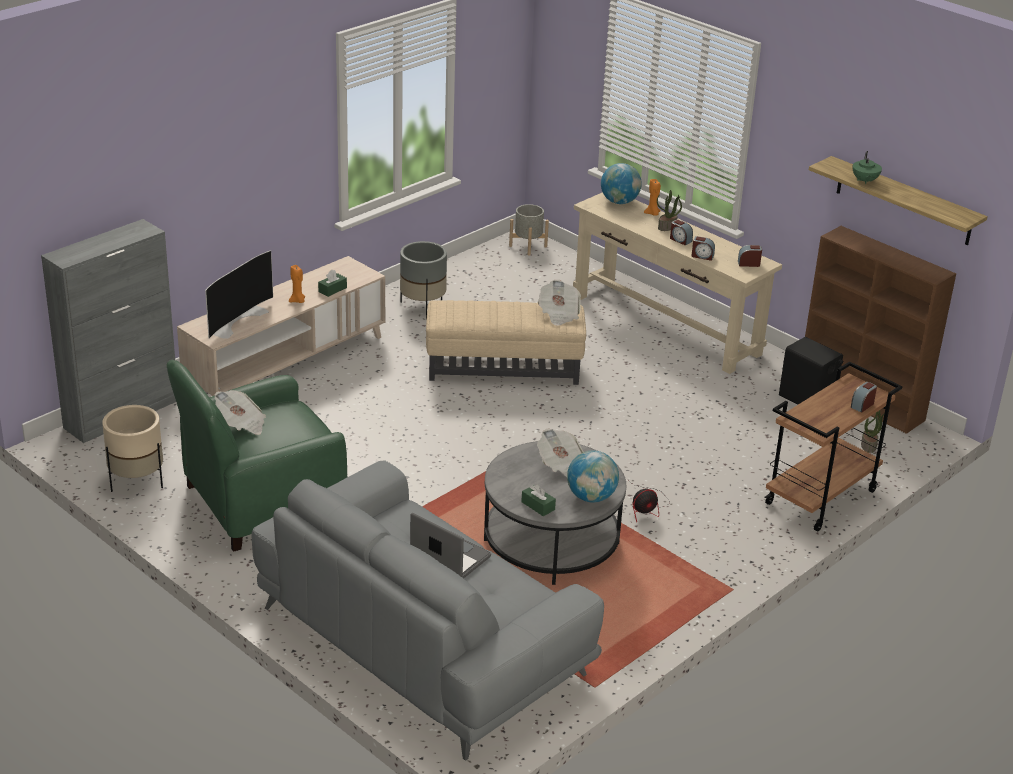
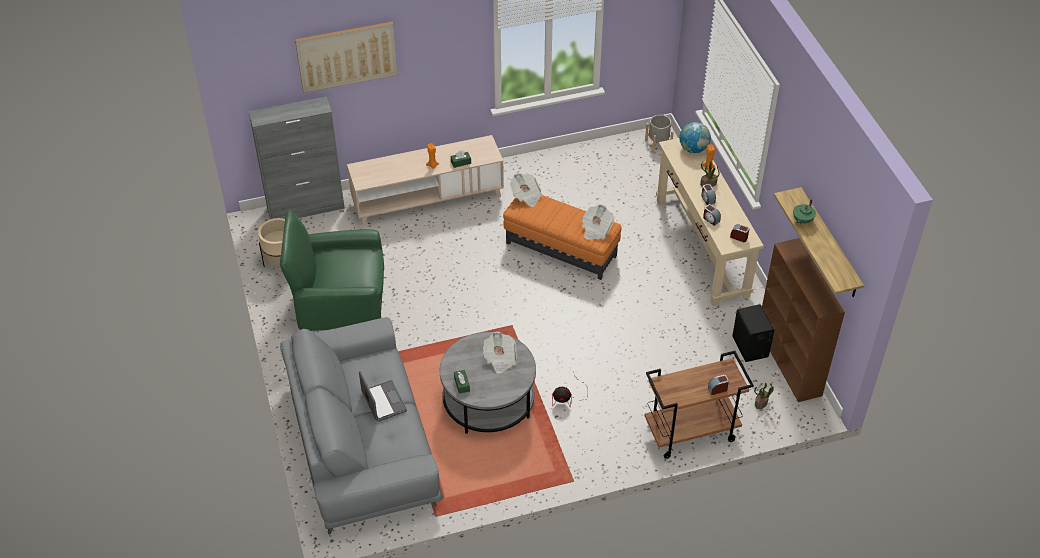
camera: 30 degrees right, 15 degrees up
television [205,250,273,339] -> none
newspaper [215,390,266,435] -> newspaper moved to [510,173,543,207]
grey planter [400,241,447,319] -> none
beige ottoman [426,300,586,385] -> orange ottoman [503,195,622,280]
globe [567,450,619,502] -> none
none -> picture [295,22,398,93]

